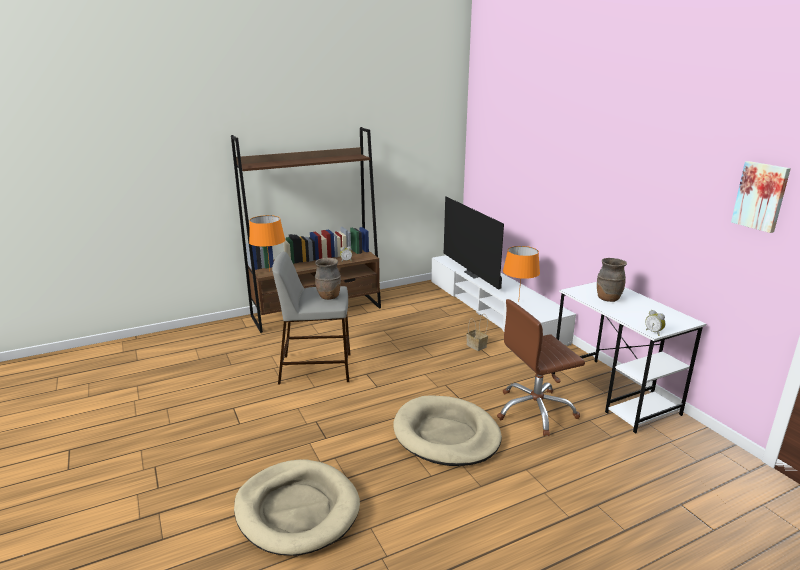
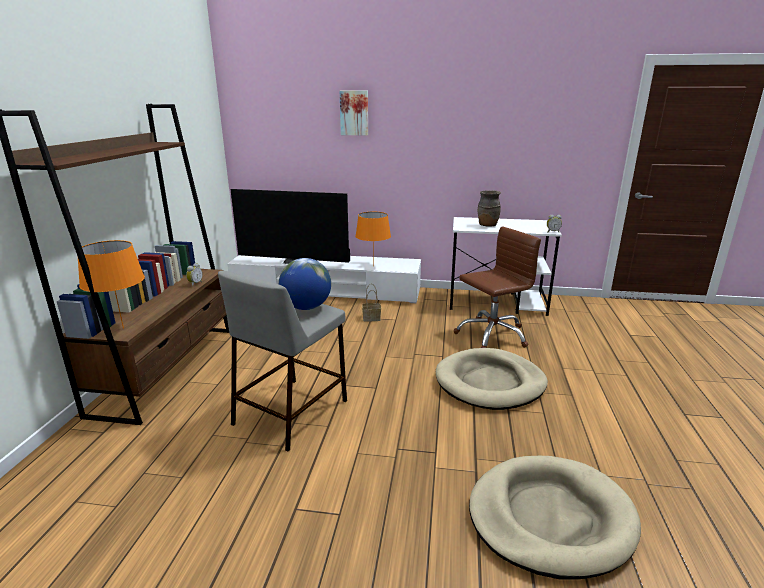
camera: 55 degrees left, 0 degrees up
brown vase [315,258,341,300] -> globe [279,258,331,310]
brown office chair [497,299,585,436] -> brown office chair turned 135 degrees counterclockwise [454,226,541,348]
picture [731,161,791,233] -> picture moved to [340,91,368,136]

